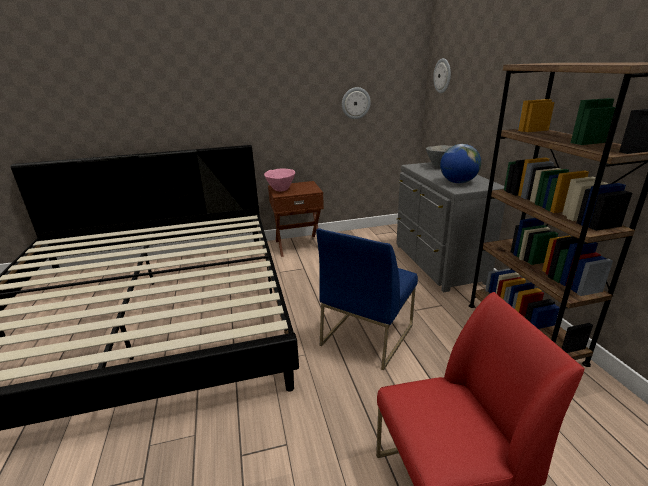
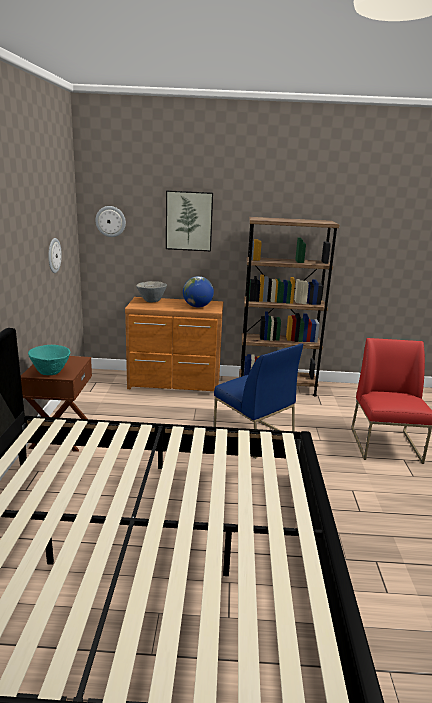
camera: 75 degrees left, 5 degrees down
pink bowl [264,169,295,192] -> turquoise bowl [28,345,70,375]
grey dresser [396,162,505,292] -> brown dresser [125,297,223,391]
none -> picture [166,190,213,251]

